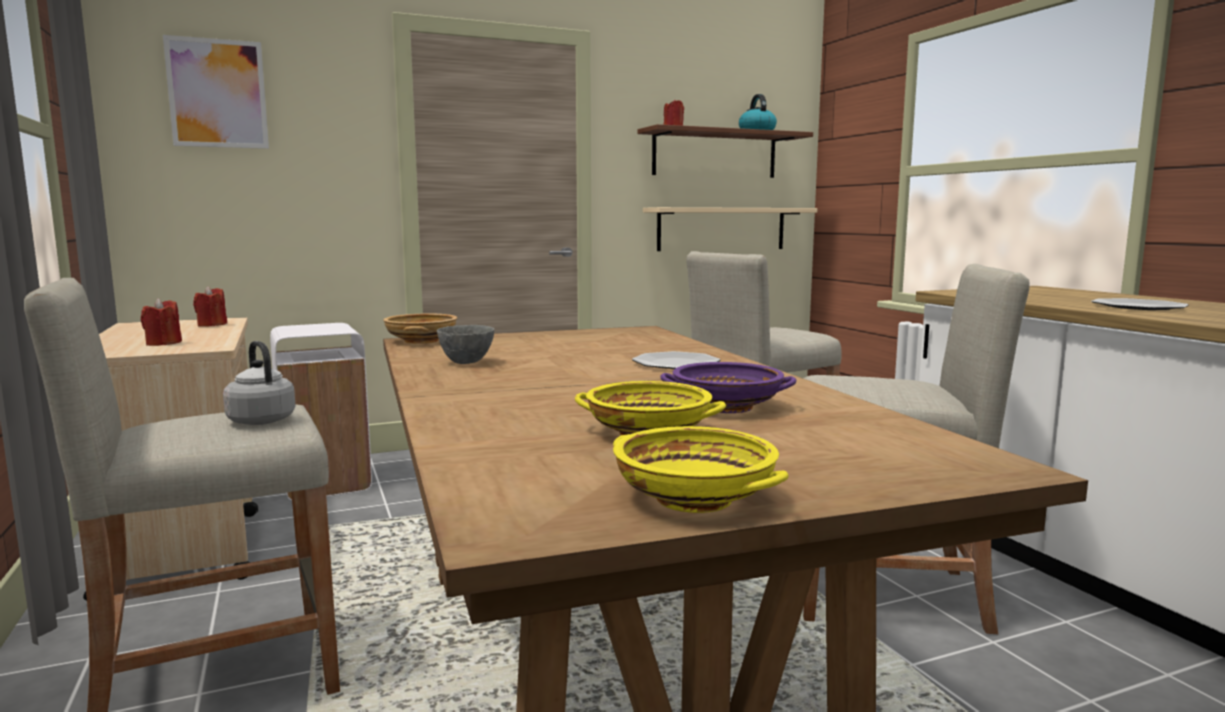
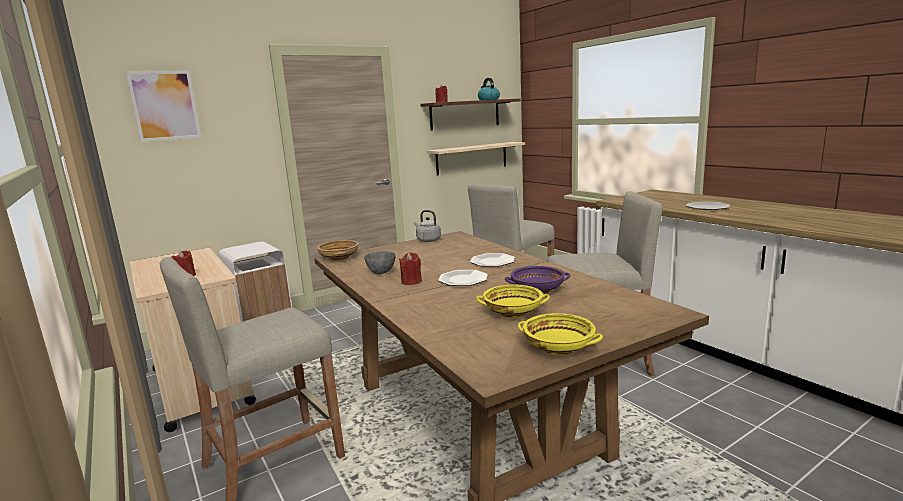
camera: 10 degrees left, 5 degrees up
red candle [193,286,227,327] -> red candle moved to [399,253,422,285]
grey kettle [223,341,296,425] -> grey kettle moved to [414,210,441,242]
none -> plate [438,270,488,286]

